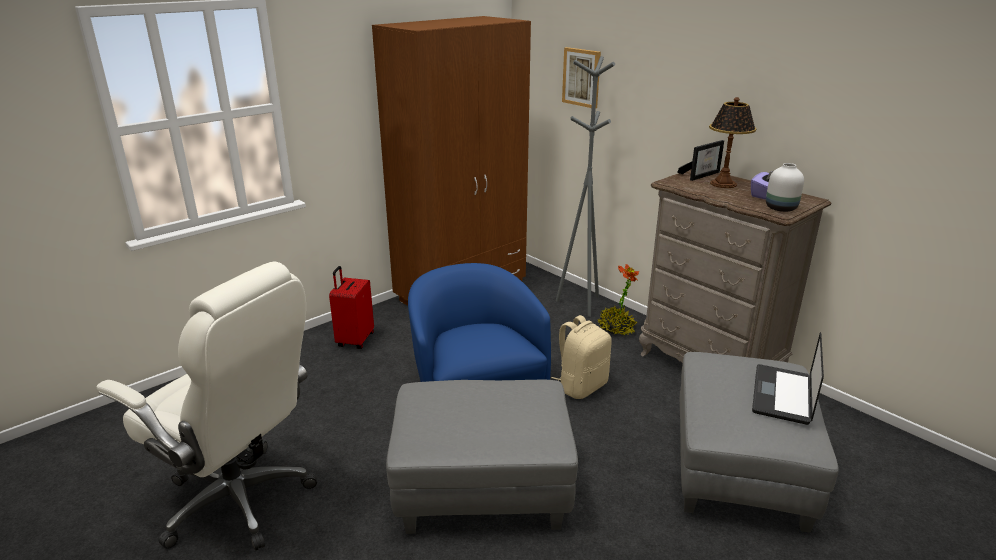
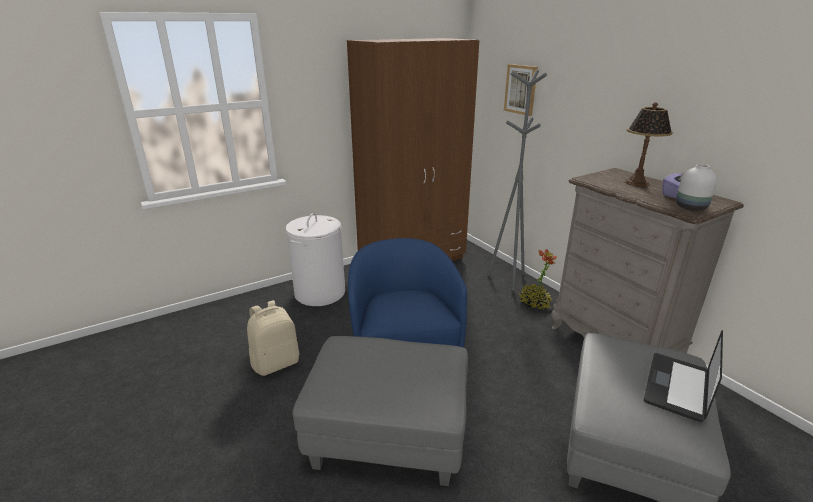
camera: 10 degrees right, 0 degrees up
white office chair [97,262,317,551] -> none
red suitcase [329,266,374,349] -> white laundry basket [286,213,345,306]
beige backpack [551,315,612,399] -> beige backpack moved to [247,300,299,376]
picture frame [677,140,724,181] -> none

